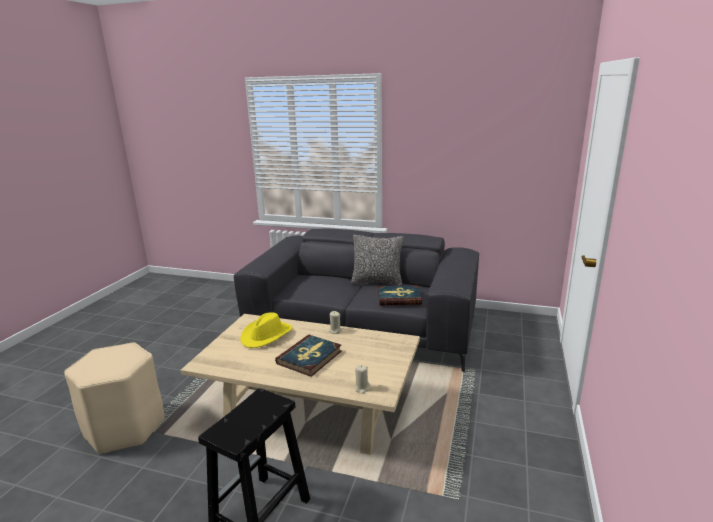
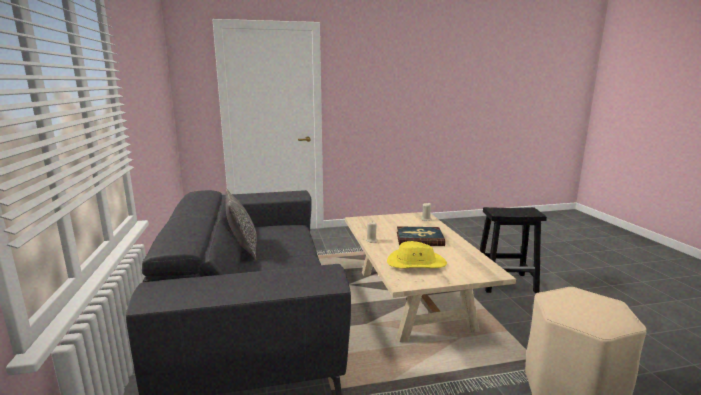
camera: 120 degrees left, 5 degrees down
book [378,285,422,305] -> none

